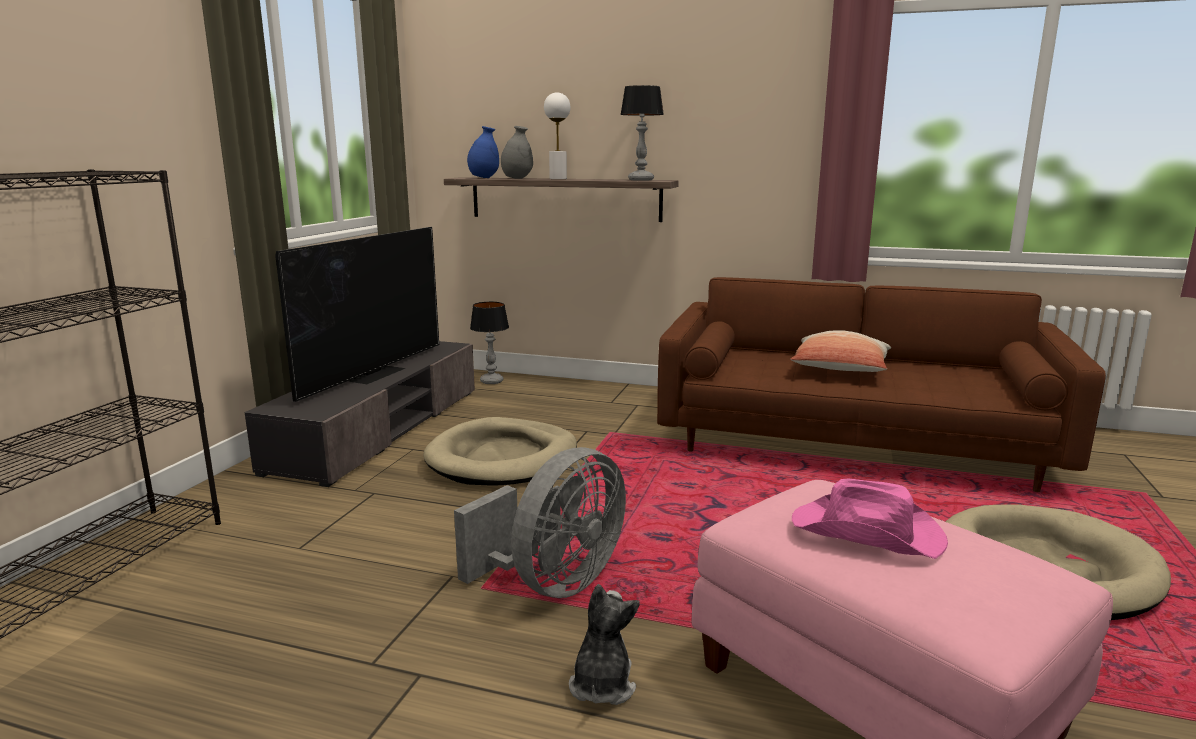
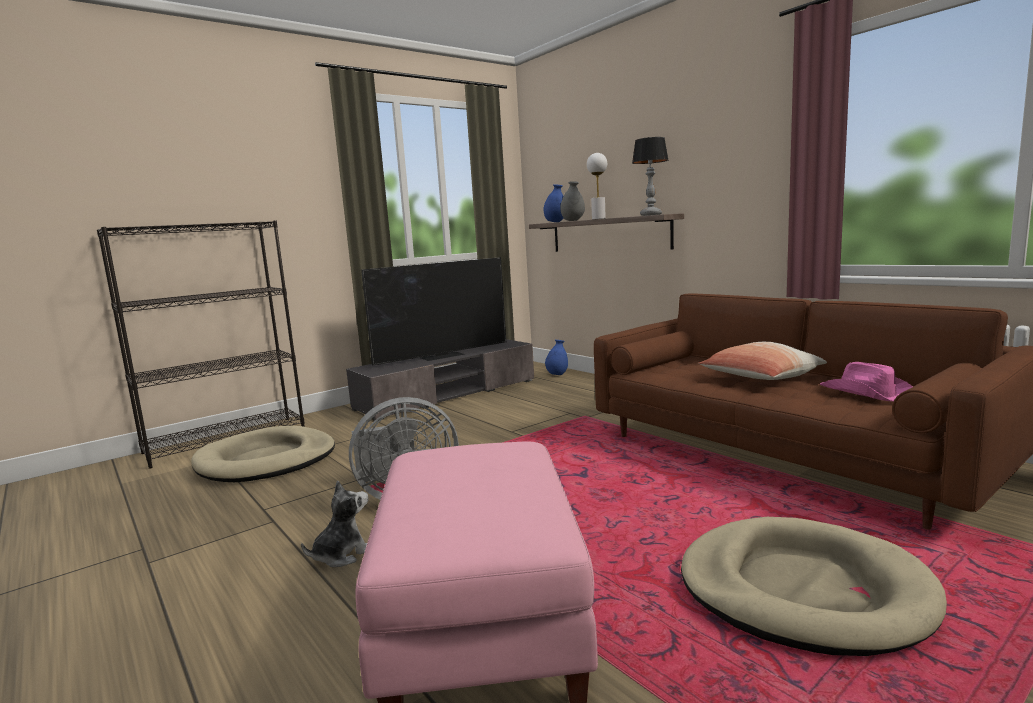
camera: 35 degrees right, 5 degrees down
beige dog bed [423,417,577,486] -> beige dog bed moved to [191,426,335,482]
table lamp [470,302,509,384] -> blue vase [545,340,568,375]
pink hat [792,478,948,559] -> pink hat moved to [819,362,913,402]

